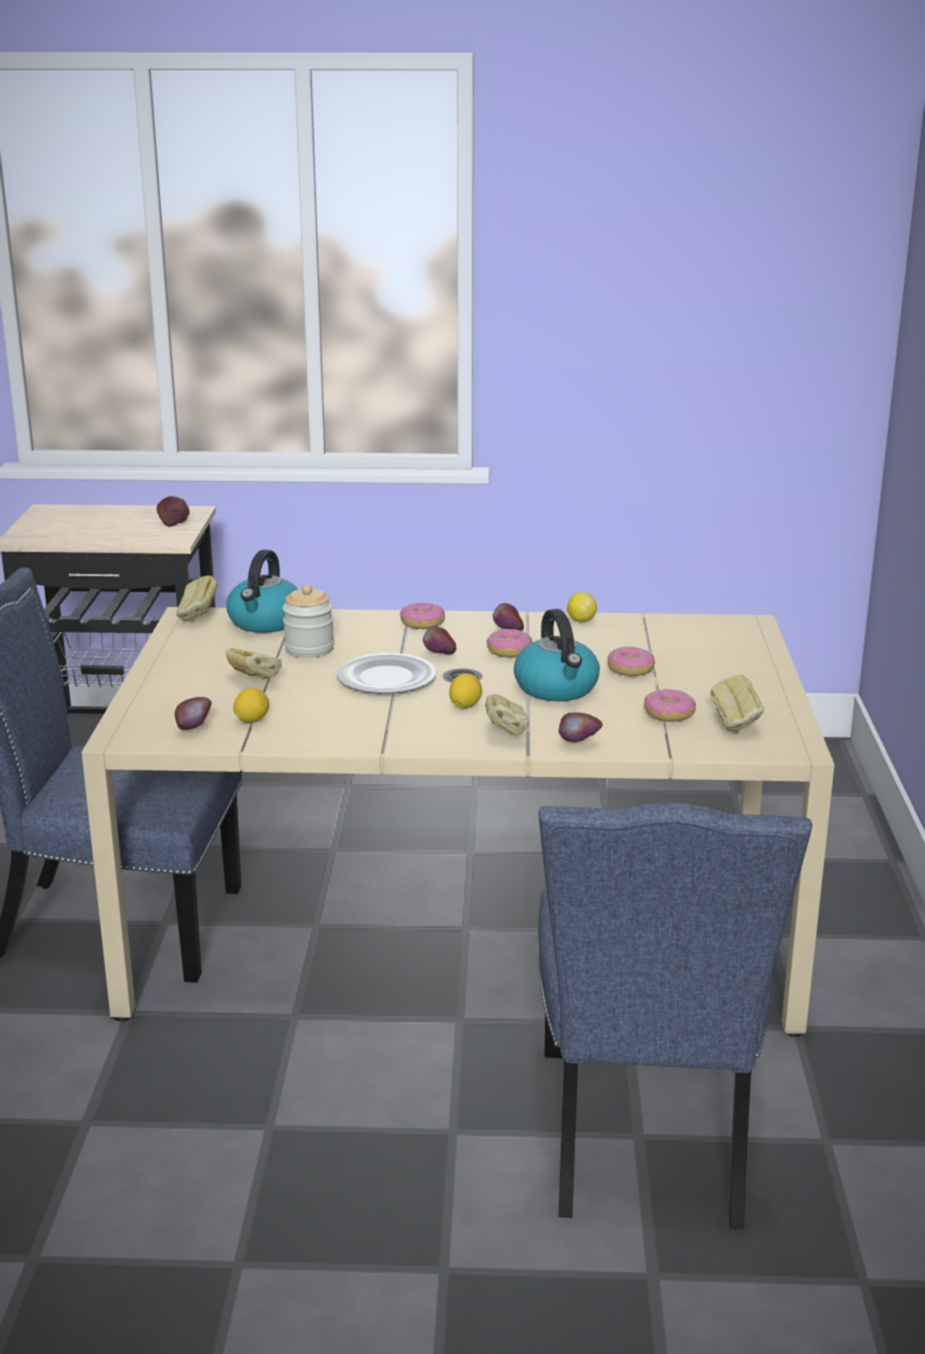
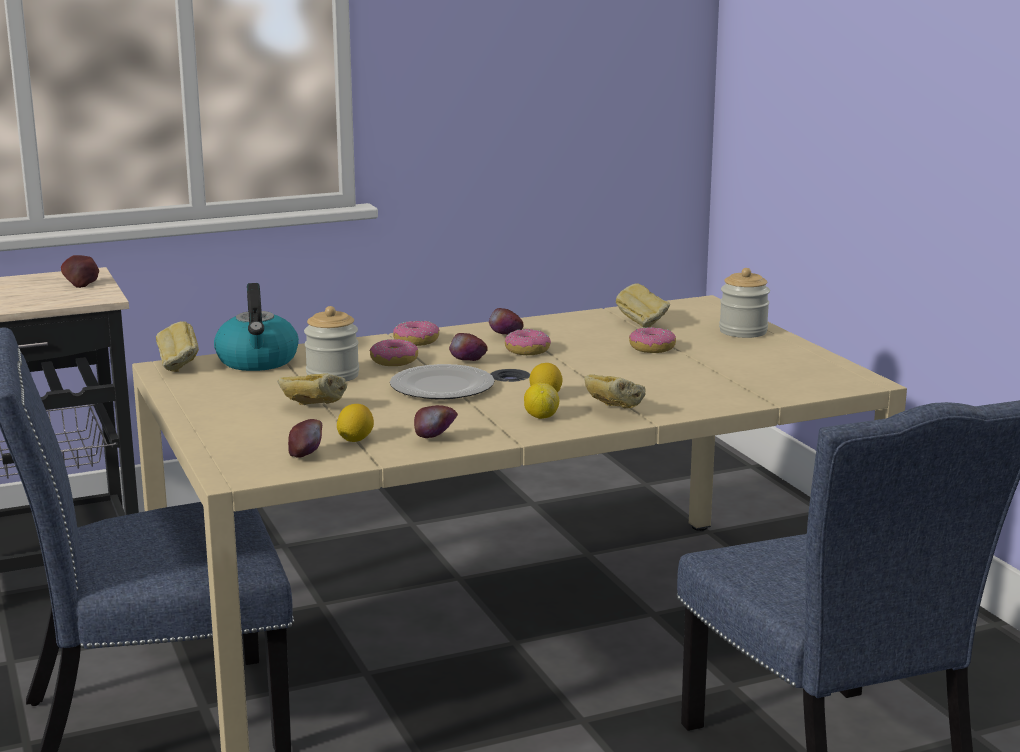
camera: 25 degrees left, 5 degrees down
kettle [514,609,600,701] -> none
apple [558,713,603,742] -> apple moved to [414,405,458,438]
lemon [567,592,597,622] -> lemon moved to [524,383,559,419]
donut [644,689,696,722] -> donut moved to [370,339,418,366]
bread [711,675,764,733] -> bread moved to [616,283,670,328]
none -> jar [719,268,770,338]

